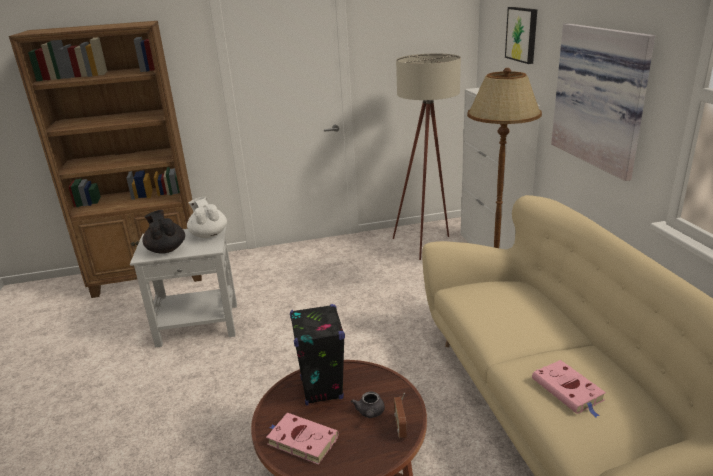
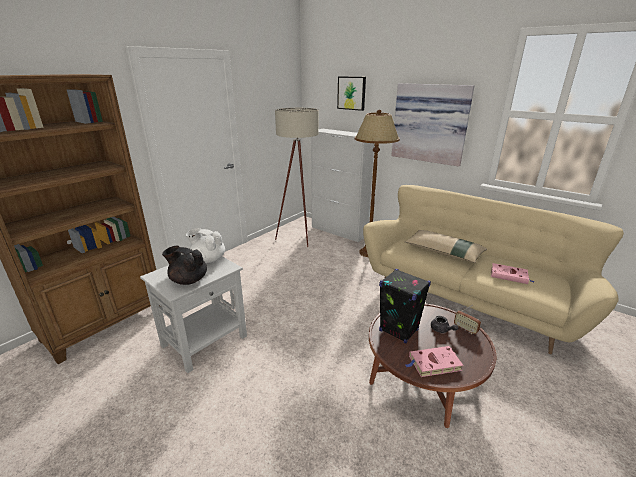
camera: 40 degrees left, 0 degrees up
none -> beige pillow [405,230,487,263]

